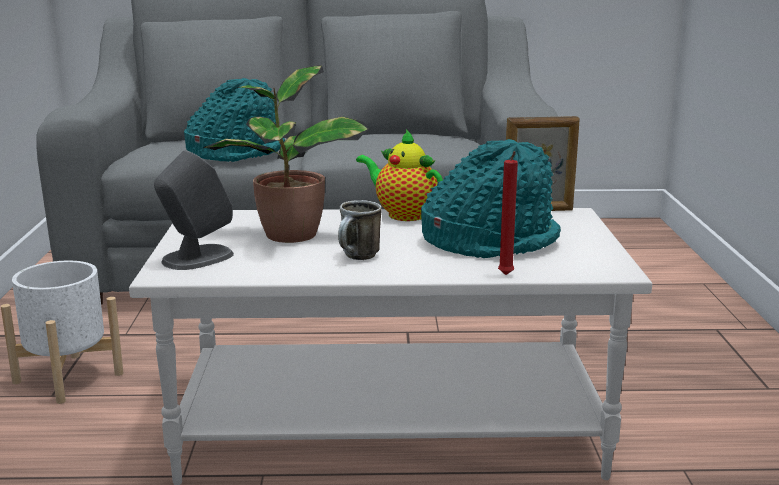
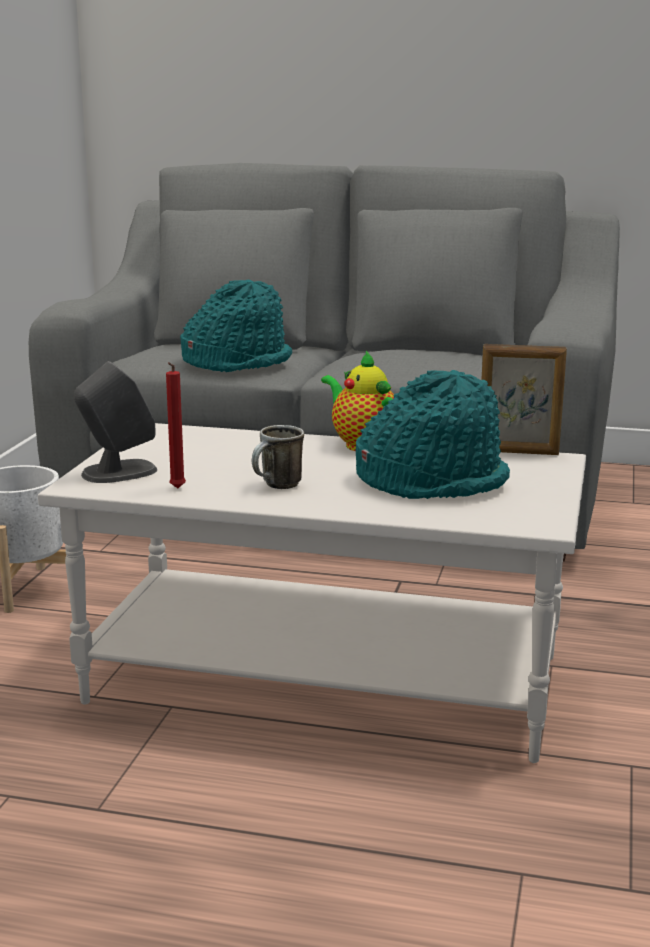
camera: 15 degrees right, 0 degrees up
potted plant [203,65,369,243] -> none
red candle [498,151,518,275] -> red candle moved to [166,362,186,488]

